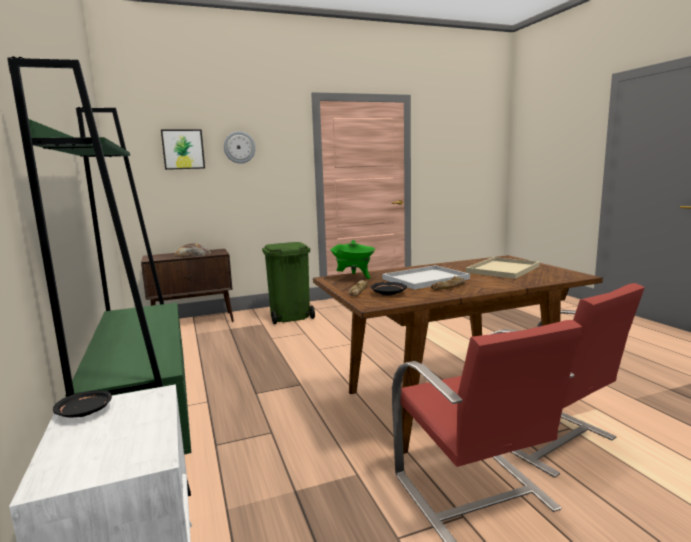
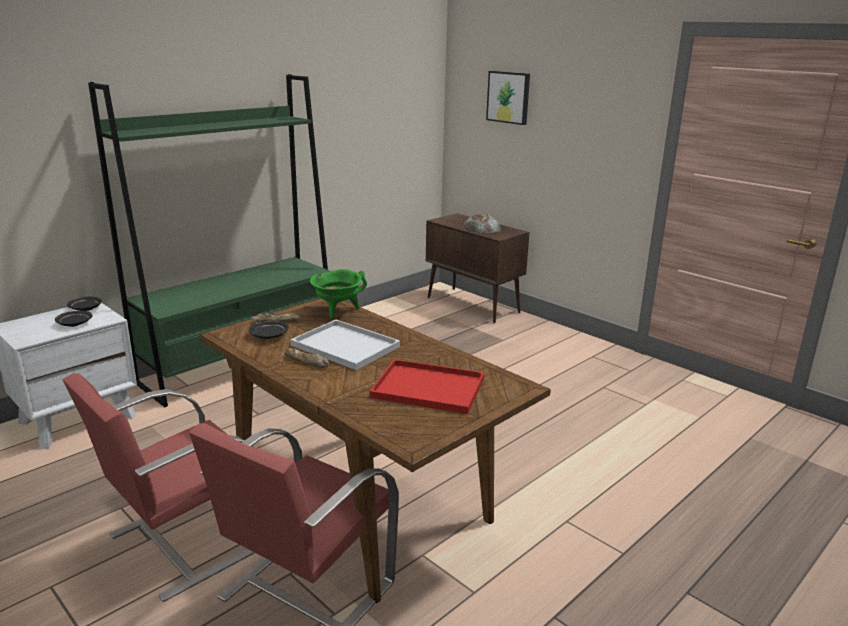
camera: 65 degrees right, 10 degrees up
wall clock [224,131,256,164] -> none
green trash can [262,242,315,324] -> none
beige tray [466,257,540,279] -> red tray [370,359,484,414]
none -> black plate [55,311,93,327]

